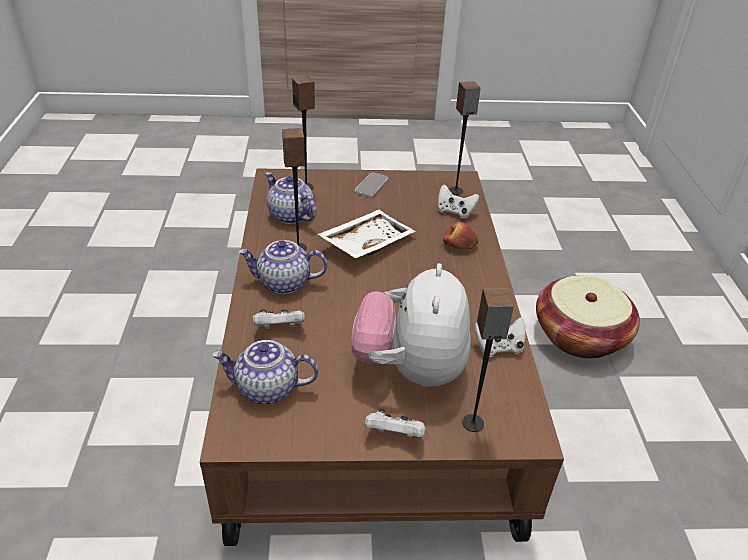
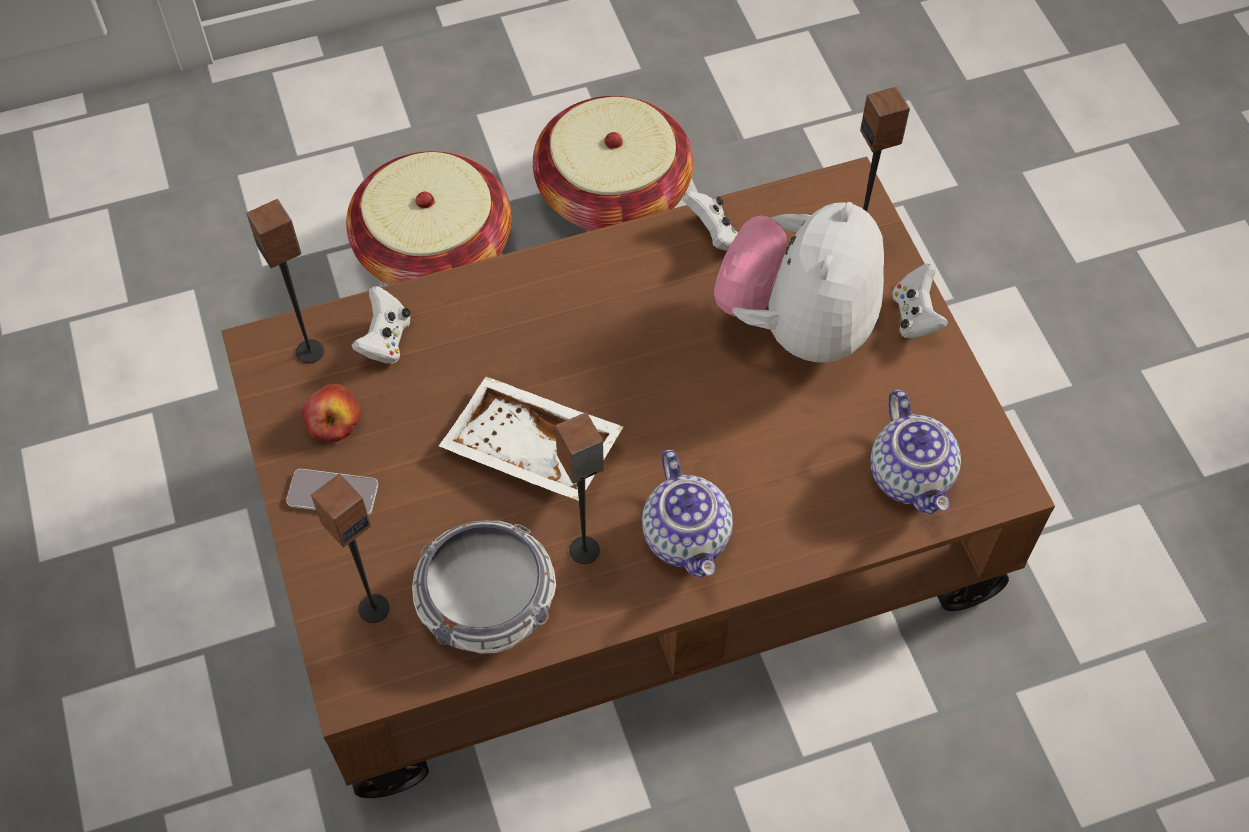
camera: 105 degrees left, 20 degrees up
white game controller [252,309,305,329] -> none
teapot [265,172,317,224] -> bowl [412,520,556,653]
plush toy [352,263,471,387] -> plush toy turned 120 degrees clockwise [714,202,884,362]
apple [443,222,478,250] -> apple moved to [302,383,361,442]
none -> basket [533,96,693,231]

